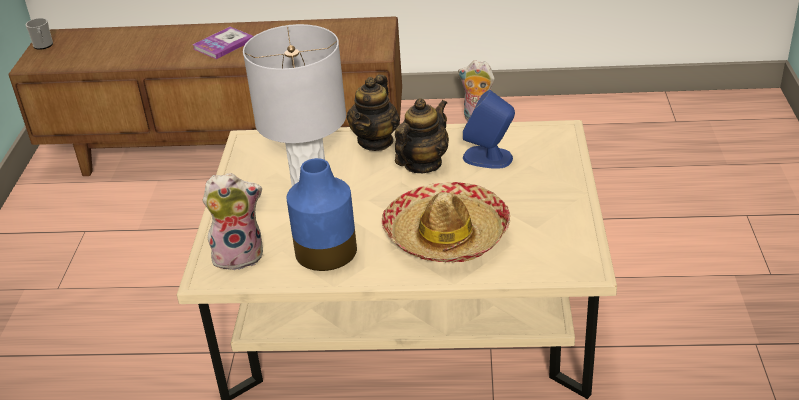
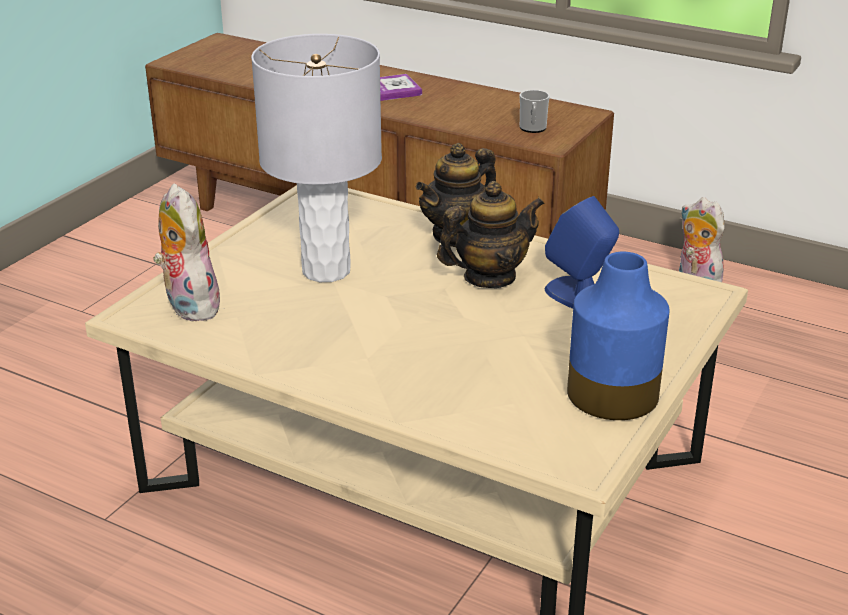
camera: 25 degrees right, 5 degrees down
mug [26,18,53,50] -> mug moved to [520,90,550,133]
plush toy [202,173,263,271] -> plush toy turned 135 degrees counterclockwise [153,184,220,321]
blue vase [287,158,357,271] -> blue vase moved to [567,252,670,420]
hat [382,182,510,262] -> none

